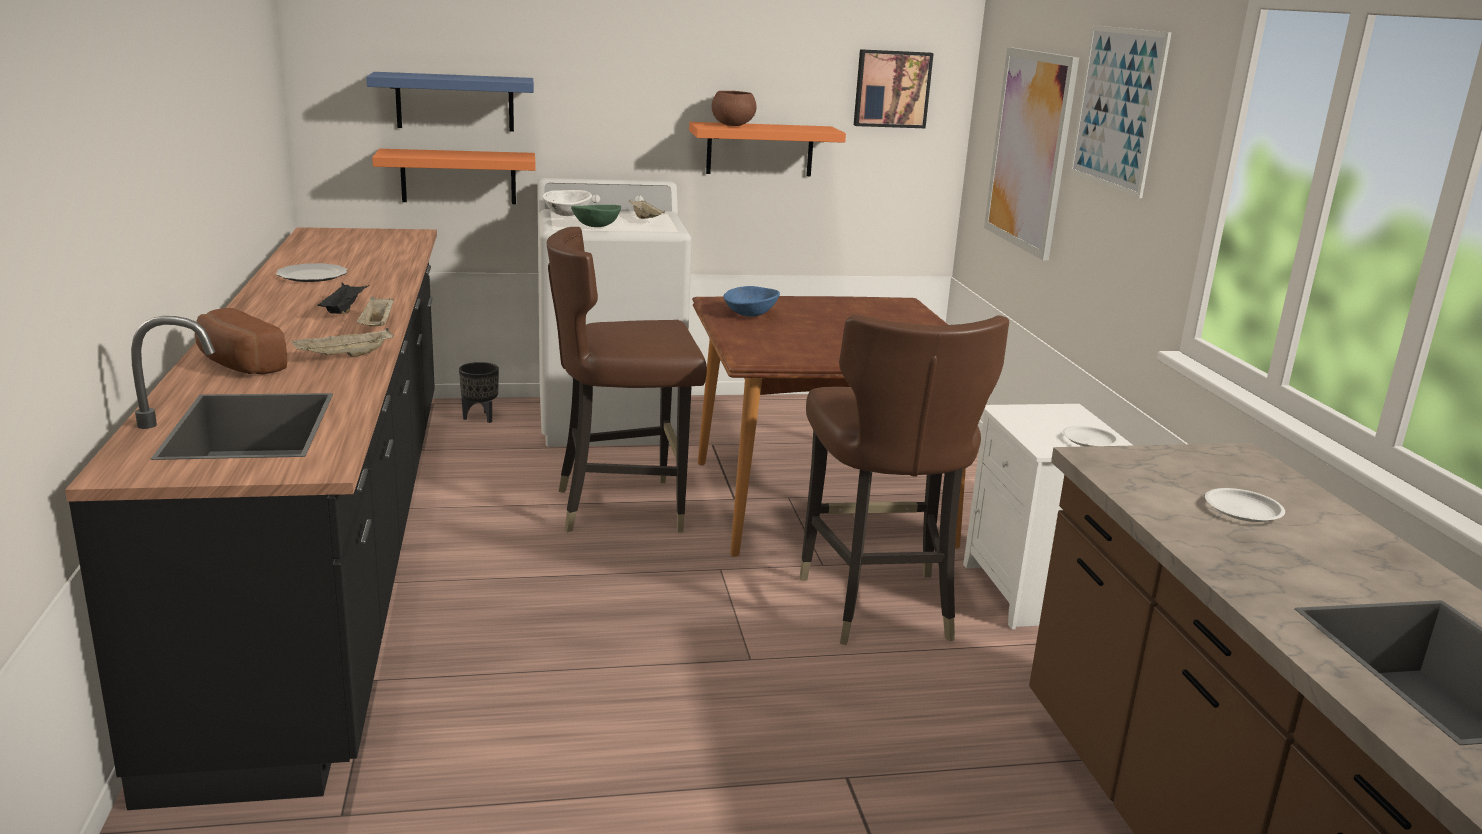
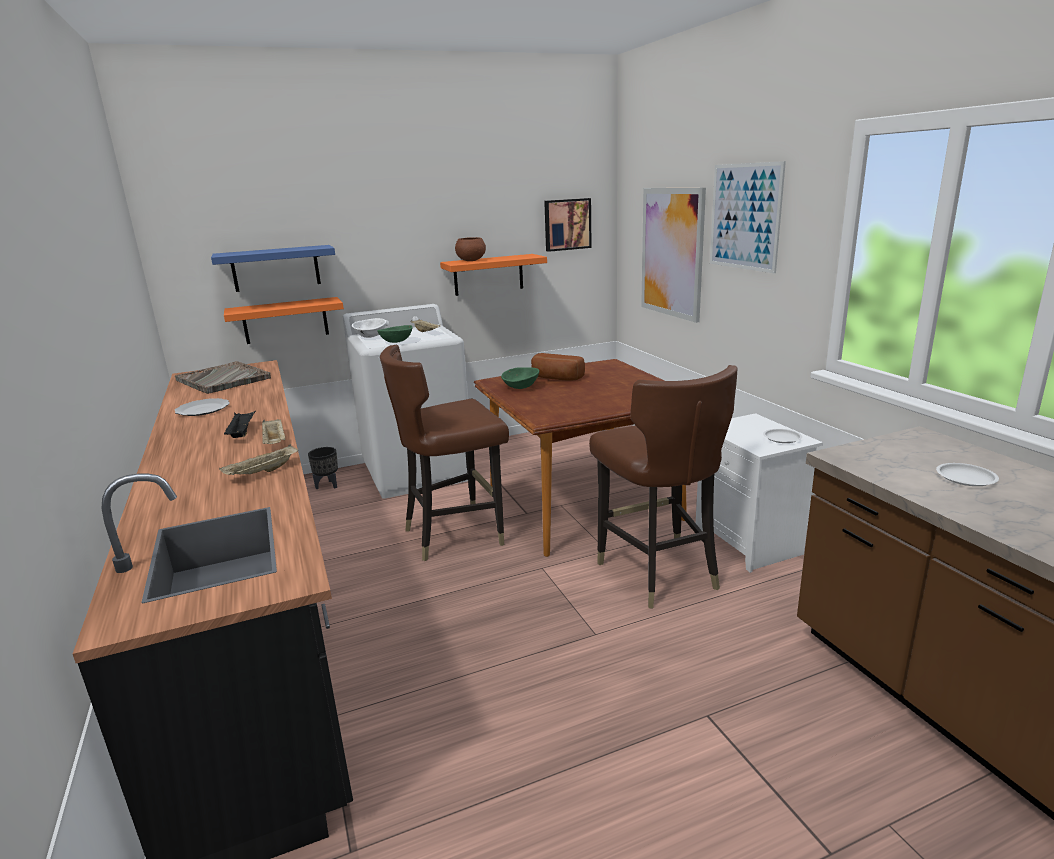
camera: 10 degrees left, 0 degrees up
bread [195,308,287,374] -> bread moved to [531,353,585,380]
blue bowl [723,286,780,317] -> green bowl [501,367,539,389]
none -> grey tray [175,361,271,394]

